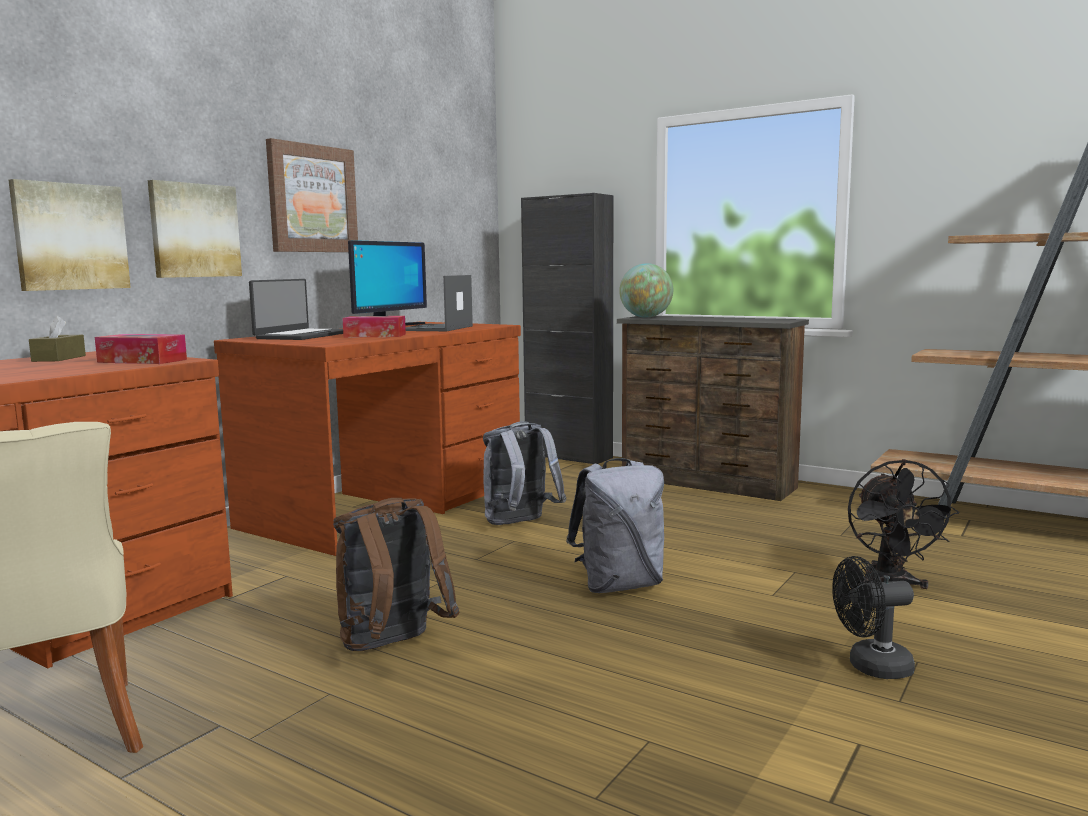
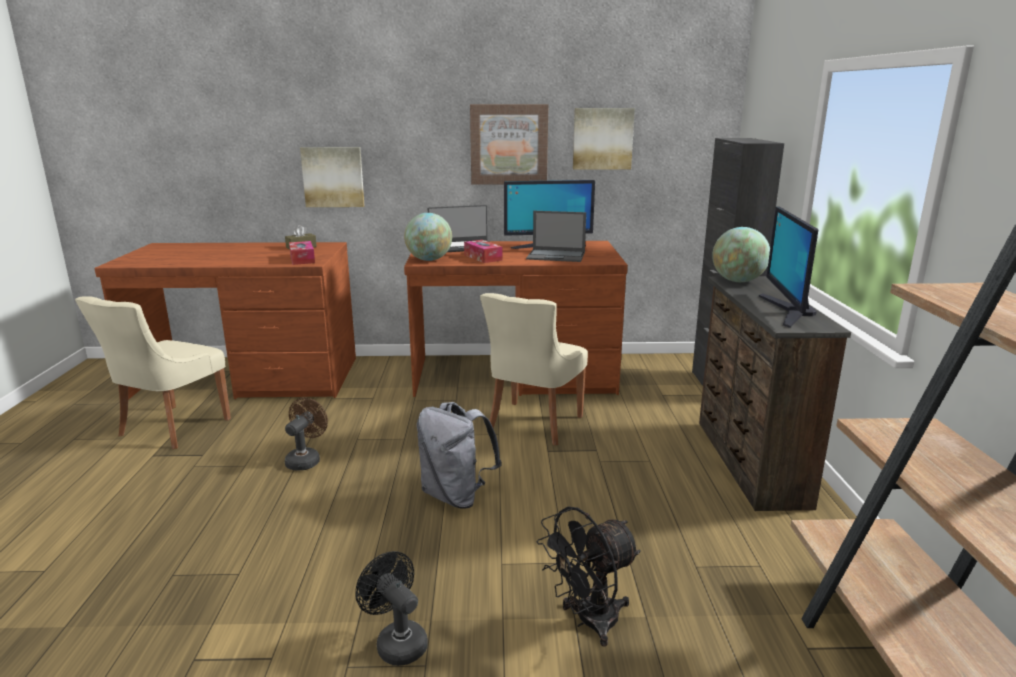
camera: 55 degrees right, 10 degrees up
picture [148,180,242,278] -> picture moved to [573,108,635,170]
brown backpack [333,498,459,651] -> brown fan [285,397,328,471]
laptop [406,275,473,331] -> laptop turned 150 degrees counterclockwise [526,211,586,262]
grey backpack [483,421,567,525] -> beige chair [480,293,588,445]
none -> globe [404,213,452,261]
none -> monitor [759,206,818,328]

